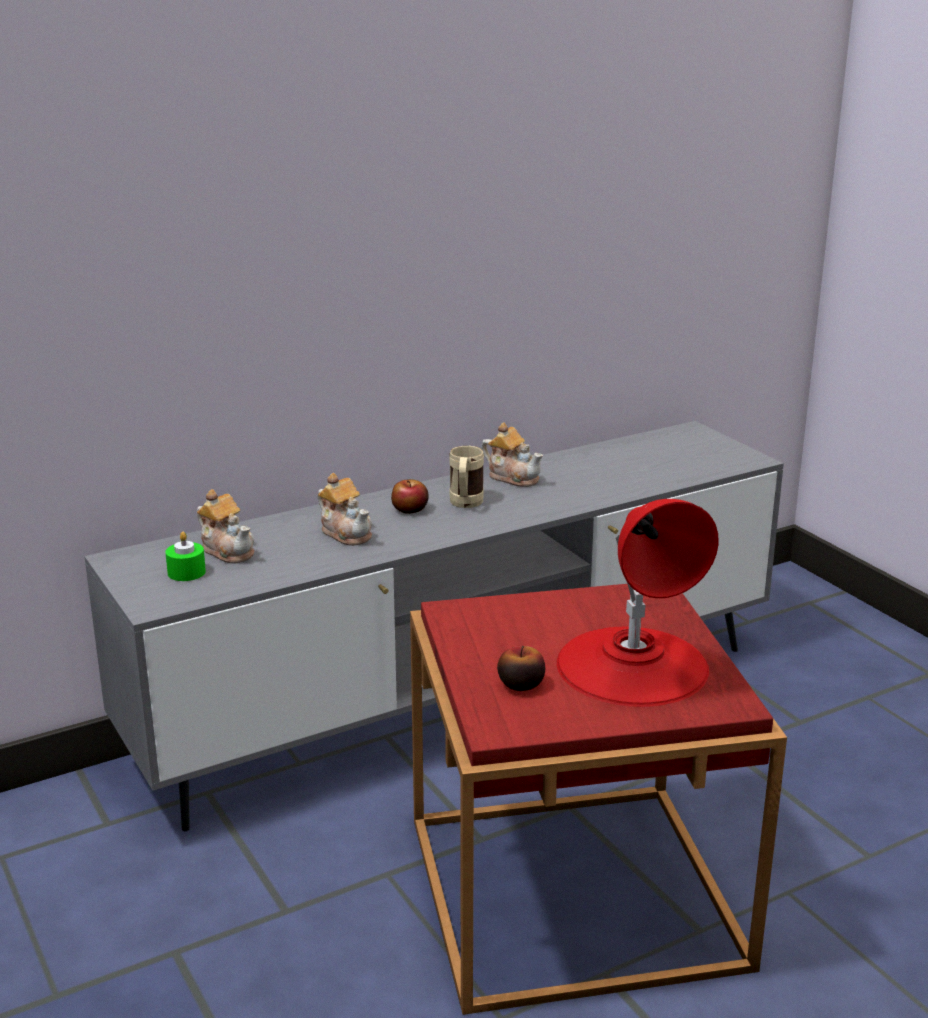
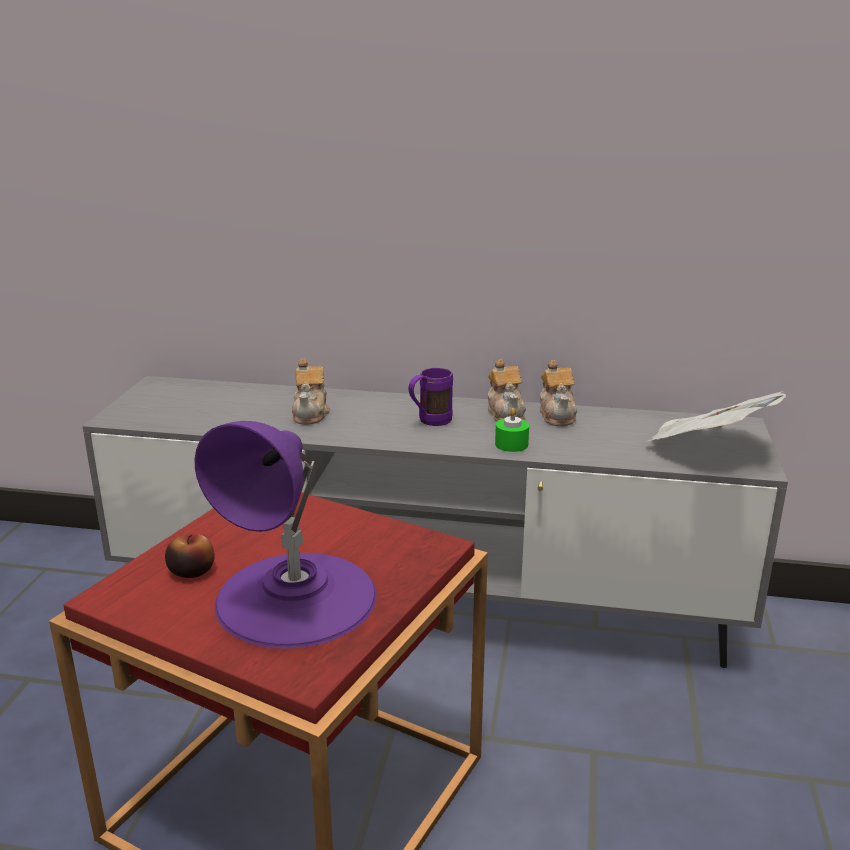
camera: 40 degrees right, 0 degrees up
green candle [165,532,206,581] -> green candle moved to [495,408,529,452]
teapot [197,489,254,563] -> teapot moved to [540,360,577,426]
apple [391,479,429,514] -> none
beige mug [449,446,484,508] -> purple mug [408,368,453,426]
red table lamp [556,499,719,707] -> purple table lamp [194,421,377,649]
none -> newspaper [646,391,786,442]

